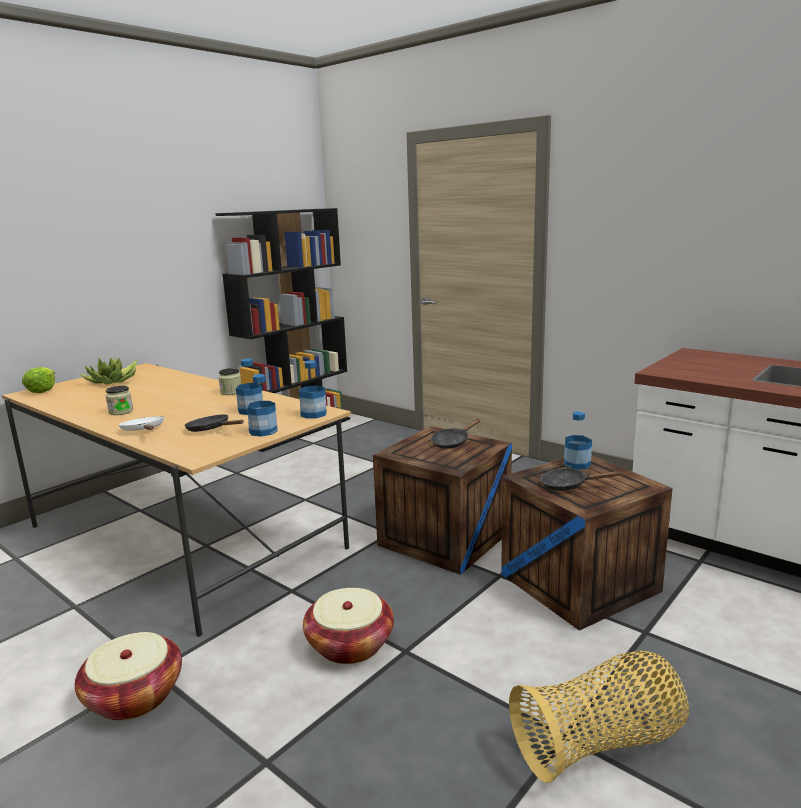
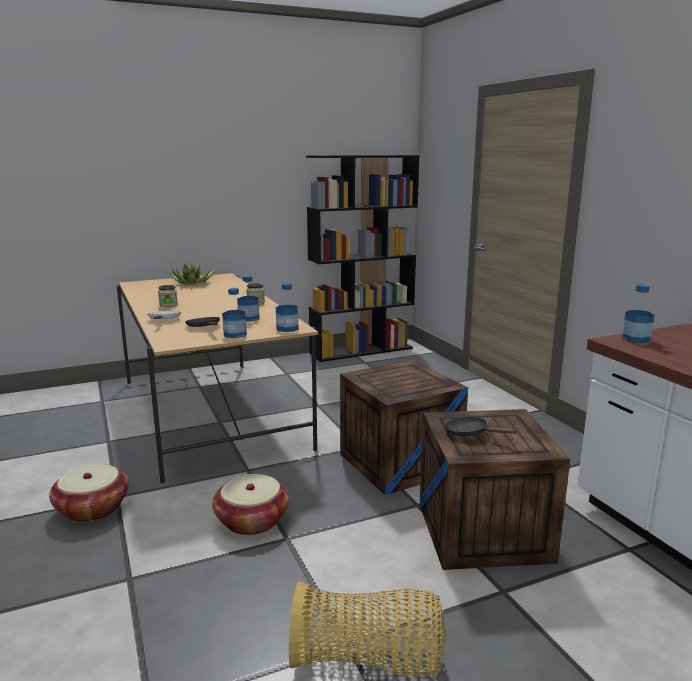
camera: 25 degrees right, 0 degrees up
lettuce [22,367,55,393] -> none
black frying pan [431,419,480,449] -> none
bottle [564,411,592,469] -> bottle moved to [622,284,655,343]

